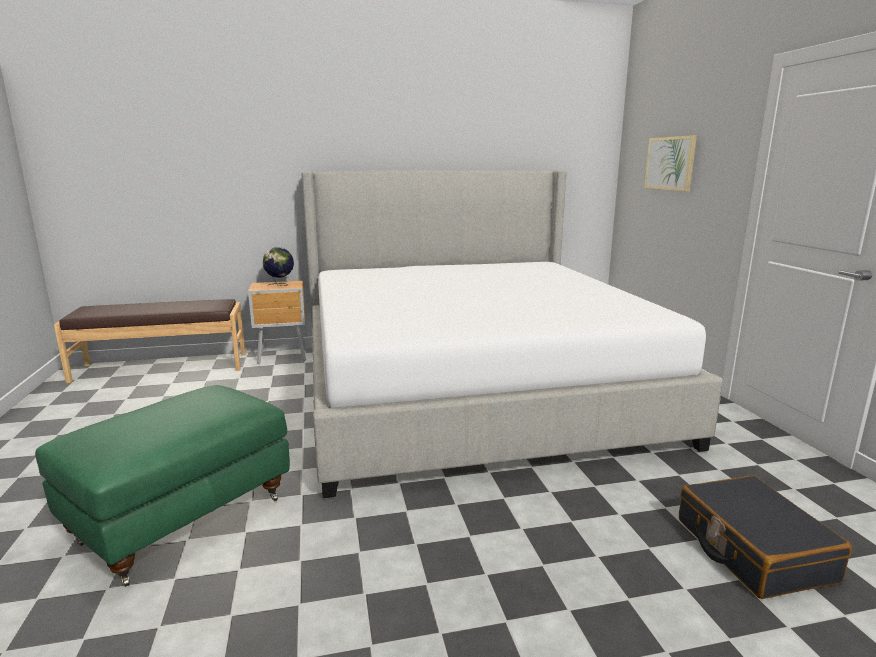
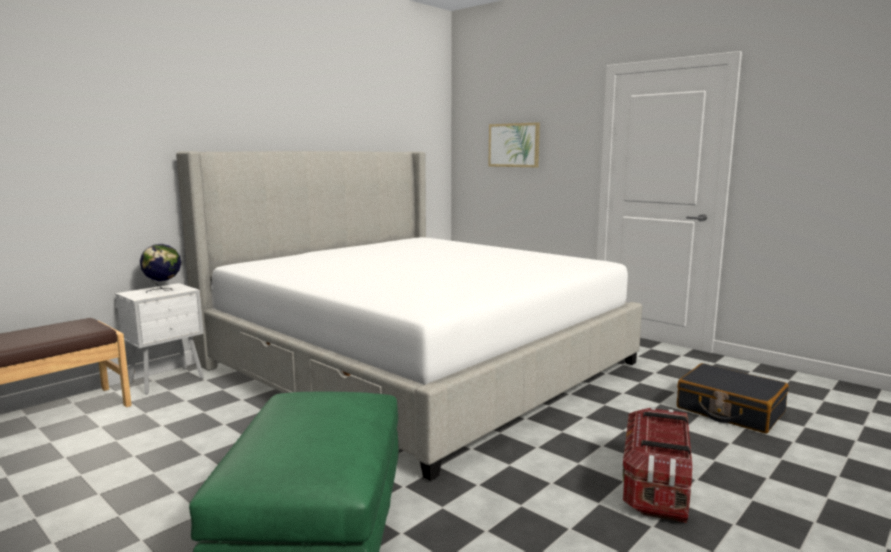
camera: 35 degrees left, 5 degrees down
brown nightstand [248,281,306,364] -> white nightstand [115,283,204,394]
none -> storage box [622,407,693,523]

